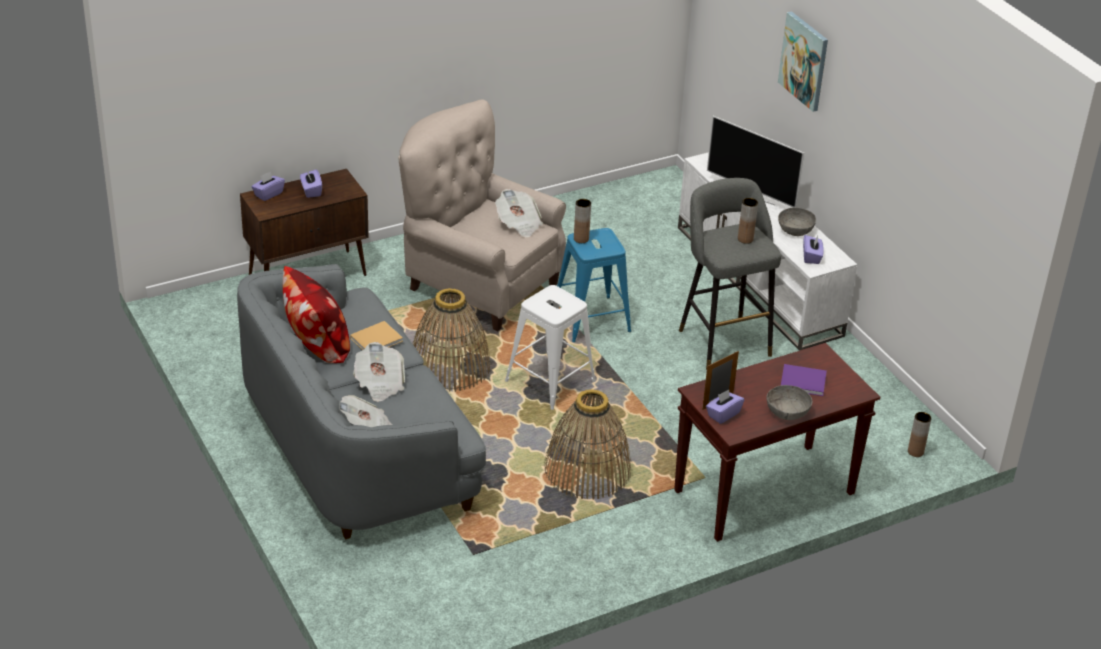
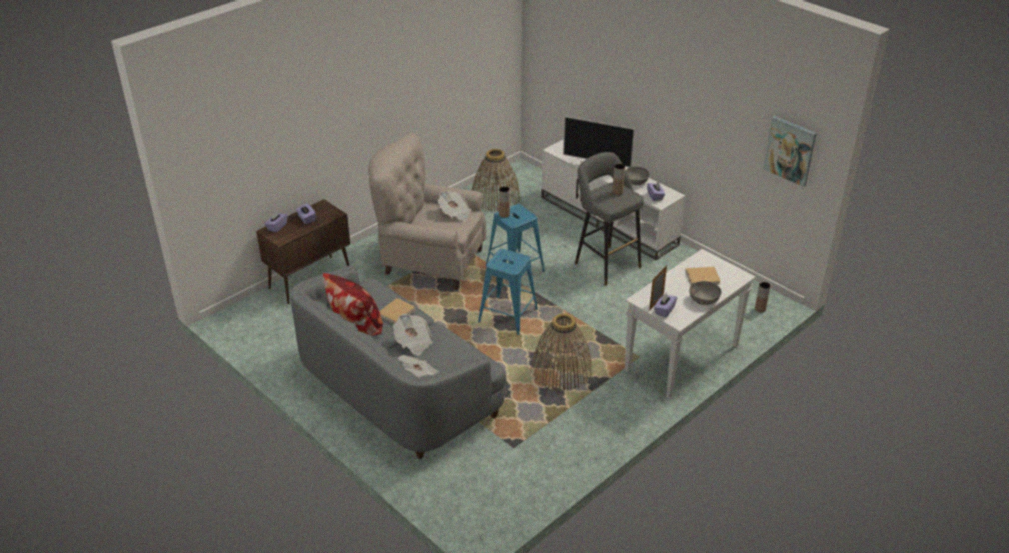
camera: 15 degrees left, 0 degrees up
basket [413,288,491,392] -> basket moved to [472,149,520,212]
white stool [505,285,595,410] -> blue stool [478,249,538,335]
brown console table [674,343,880,542] -> white console table [625,249,756,398]
picture [778,11,828,112] -> picture moved to [763,116,817,187]
purple book [781,364,827,396] -> beige book [686,267,721,285]

